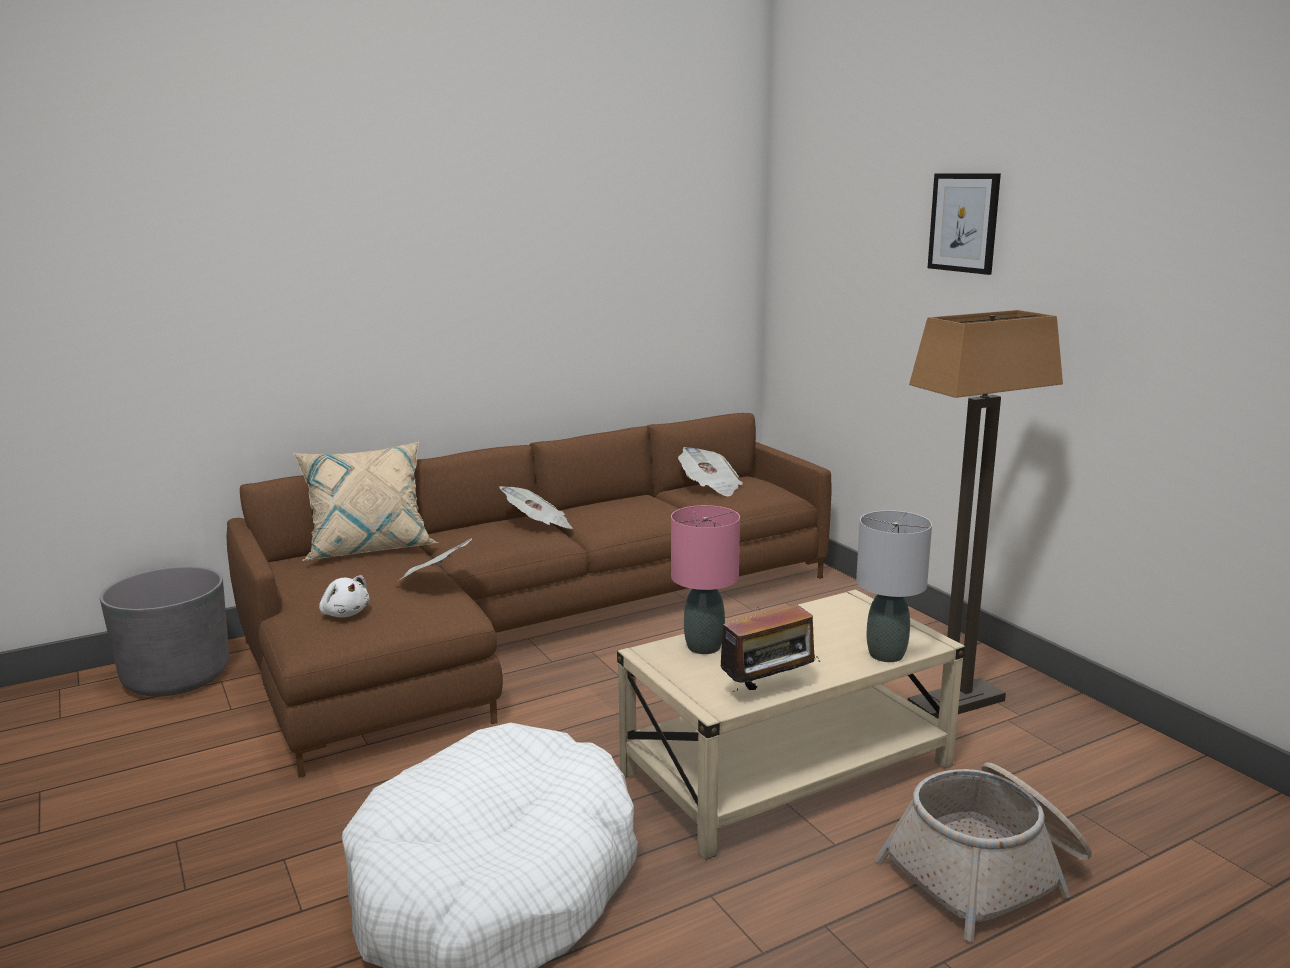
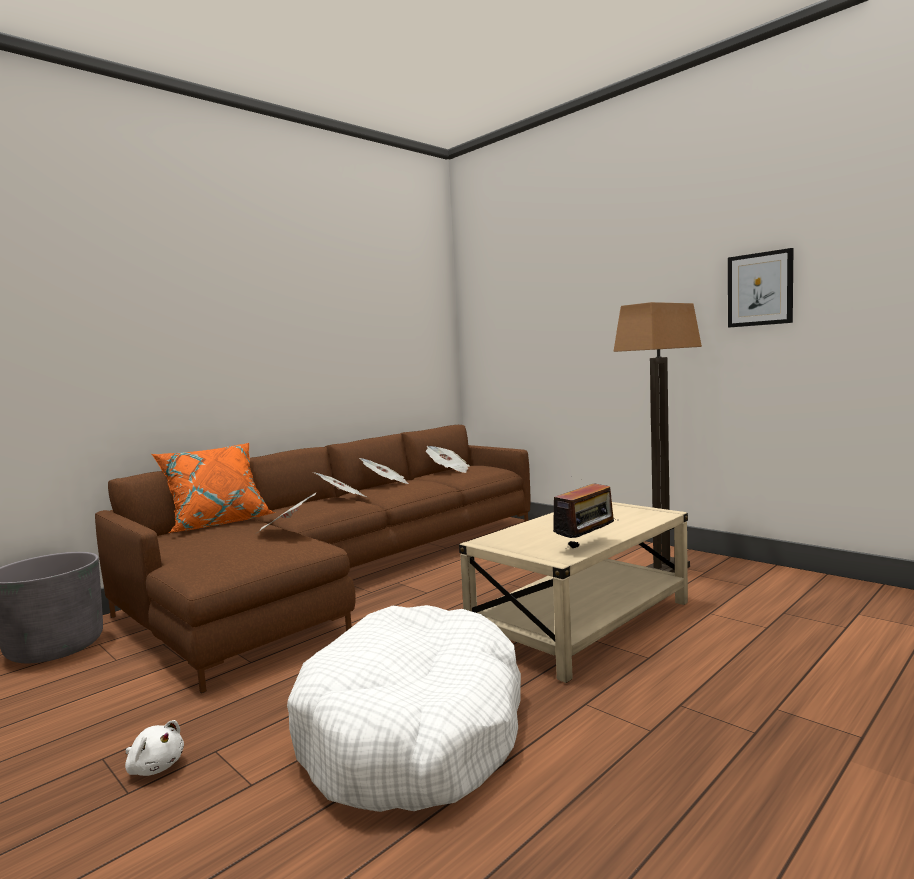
camera: 15 degrees left, 10 degrees down
beige pillow [293,442,438,561] -> orange pillow [152,443,275,533]
white plush toy [319,575,369,617] -> white plush toy moved to [125,720,184,776]
pink table lamp [671,505,740,654] -> none
grey table lamp [856,510,932,662] -> none
basket [875,762,1092,941] -> none
picture [928,173,1001,275] -> picture moved to [728,248,793,328]
none -> newspaper [359,458,409,484]

